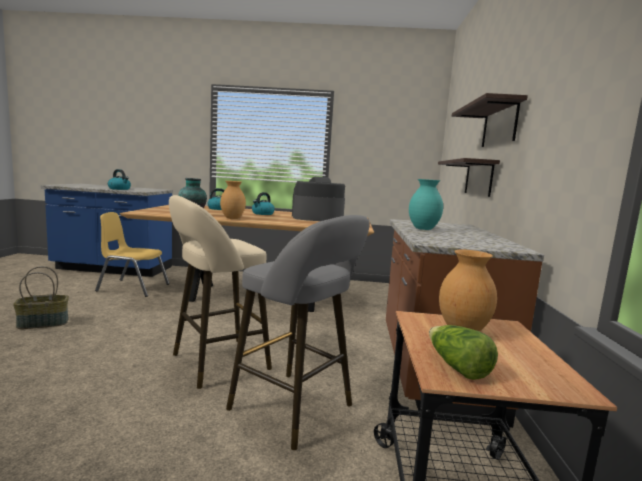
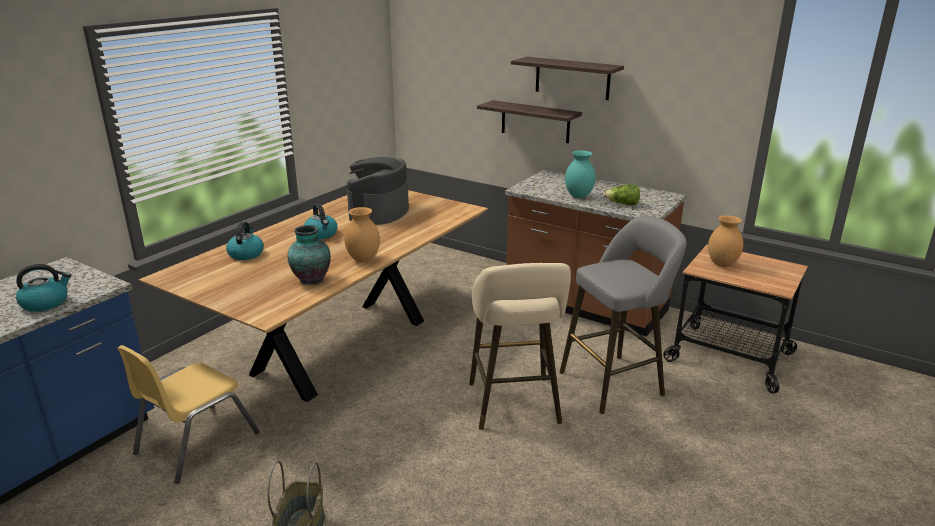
camera: 60 degrees left, 15 degrees up
lettuce [429,325,498,380] -> lettuce moved to [603,185,640,205]

